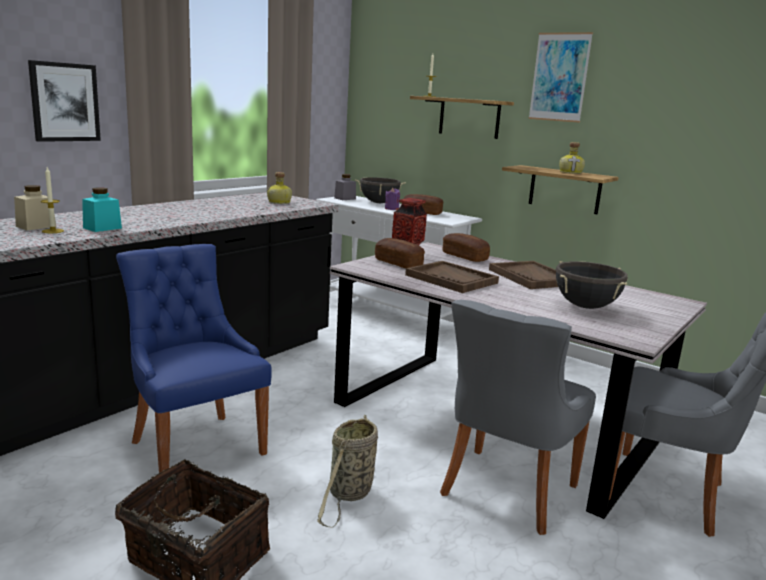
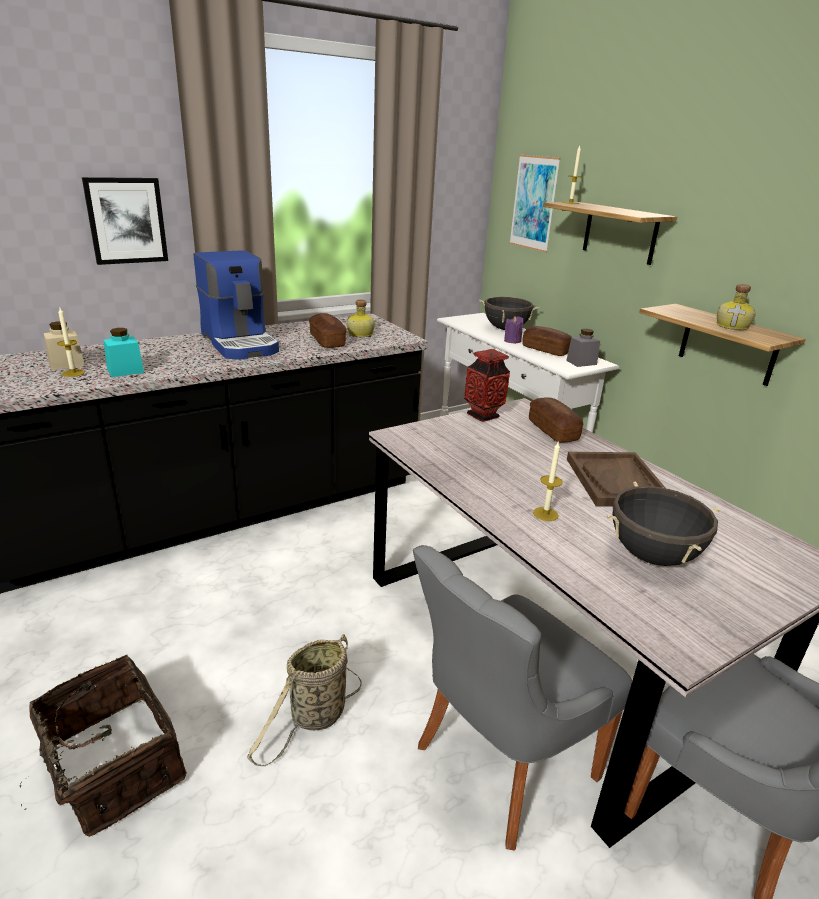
camera: 20 degrees right, 10 degrees up
blue chair [116,244,272,473] -> none
grey jar [334,174,356,200] -> grey jar moved to [566,329,600,367]
bread [375,238,425,268] -> bread moved to [309,313,347,348]
brown tray [405,261,499,293] -> none
picture [528,32,593,123] -> picture moved to [509,155,561,252]
none -> coffee machine [194,250,279,360]
none -> candle [533,442,563,521]

